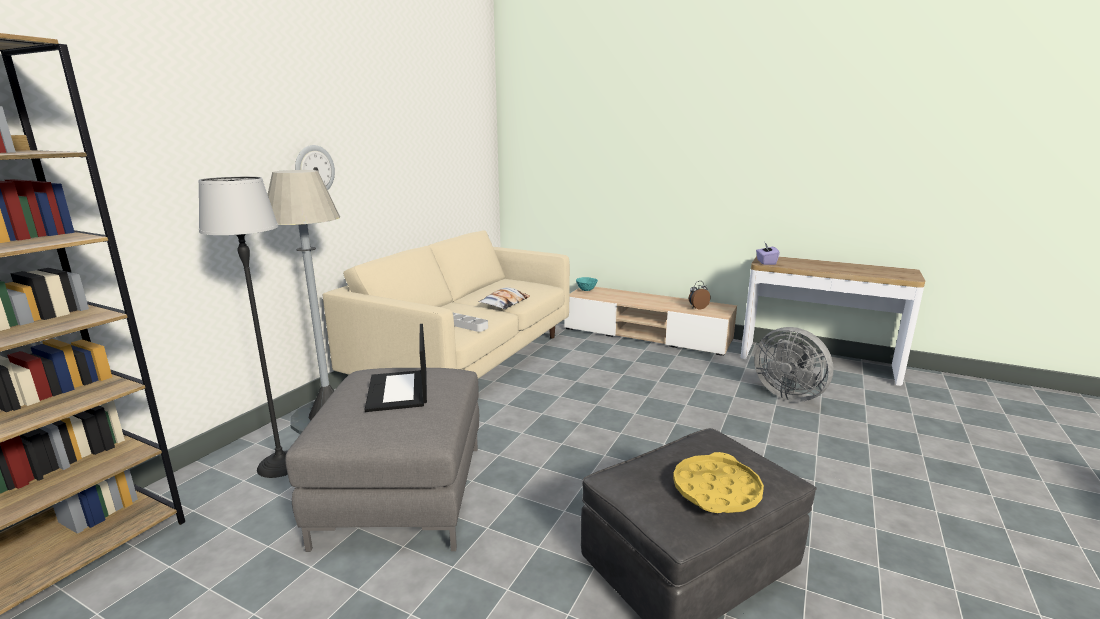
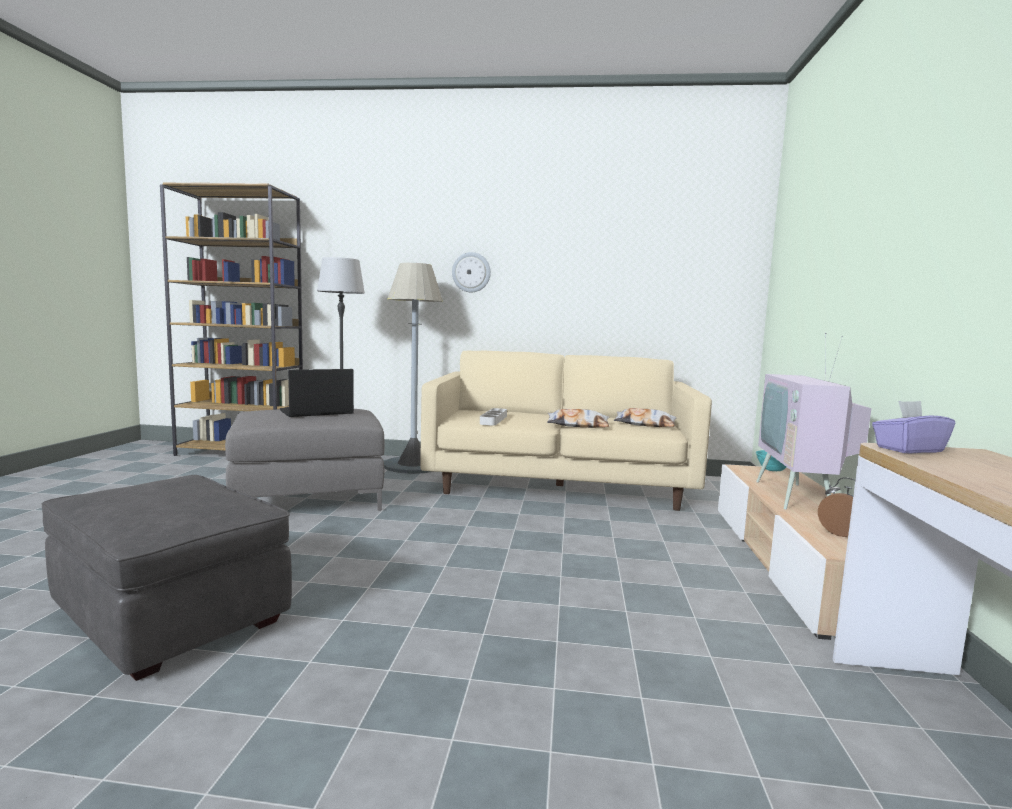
camera: 70 degrees right, 10 degrees down
yellow tray [673,452,764,513] -> none
grey fan [754,327,834,402] -> none
none -> pillow [613,408,676,427]
none -> television [756,333,871,509]

